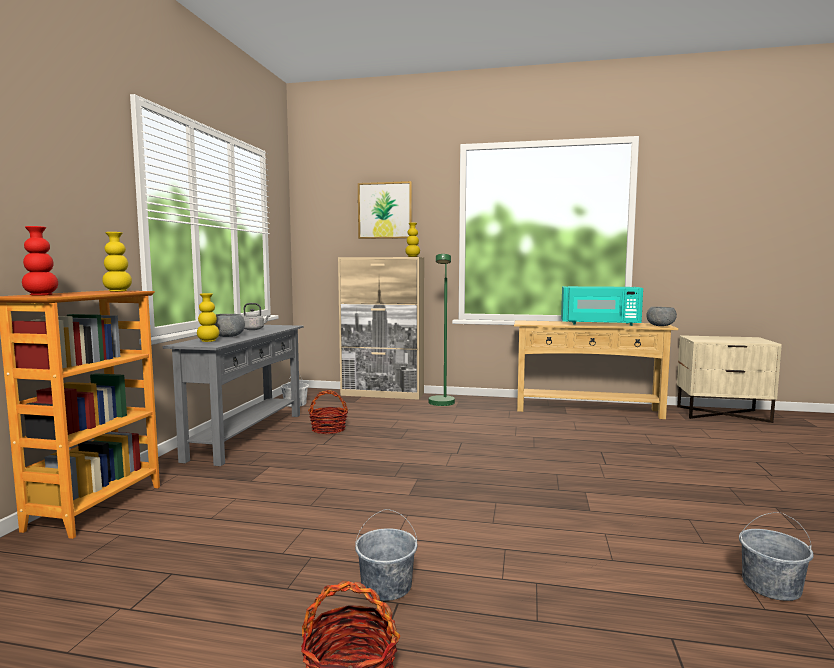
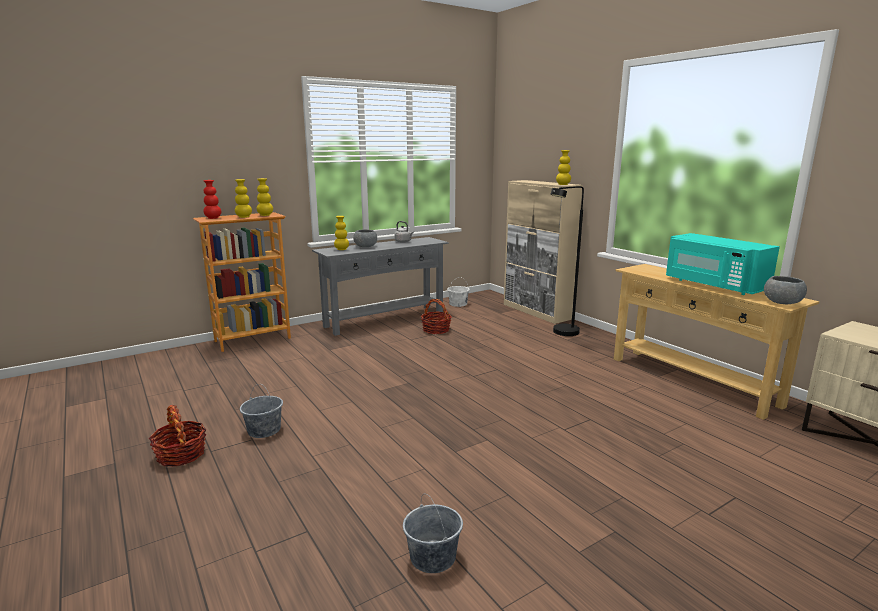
camera: 45 degrees right, 10 degrees up
picture [358,181,412,239] -> none
green floor lamp [429,254,455,406] -> black floor lamp [551,186,584,336]
none -> yellow vase [235,179,252,218]

